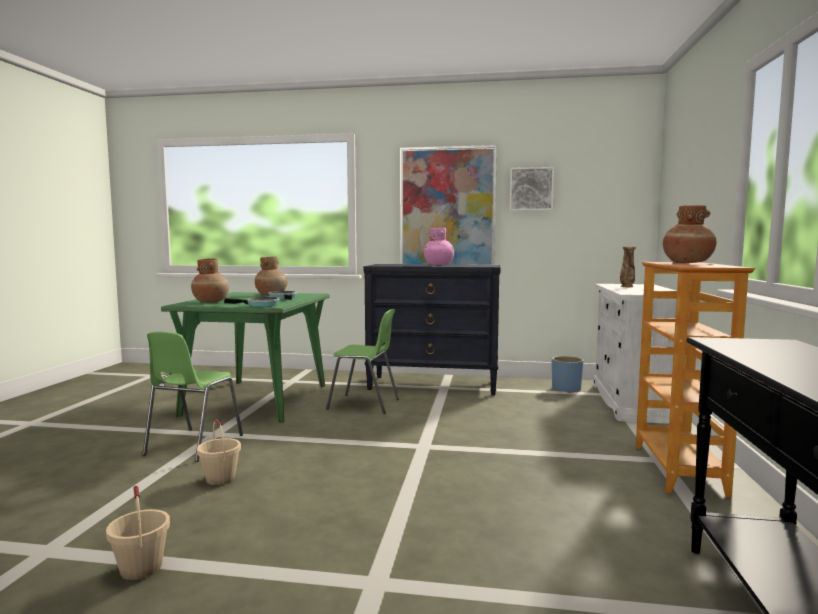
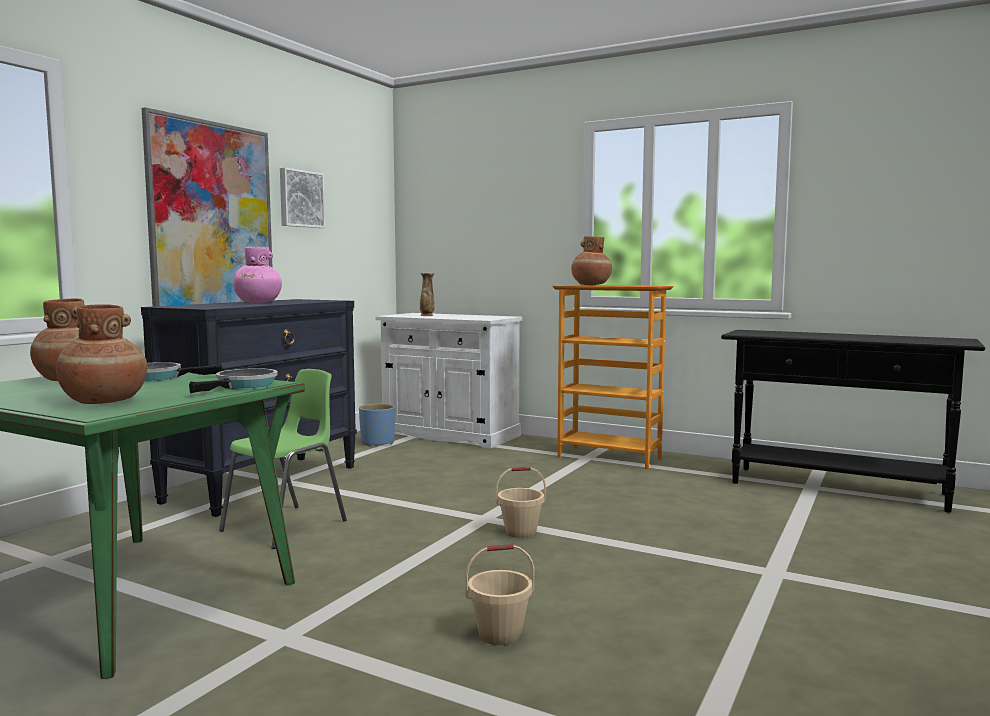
camera: 70 degrees left, 0 degrees up
beige bucket [106,486,170,580] -> beige bucket moved to [496,467,546,538]
green chair [143,332,243,462] -> none

